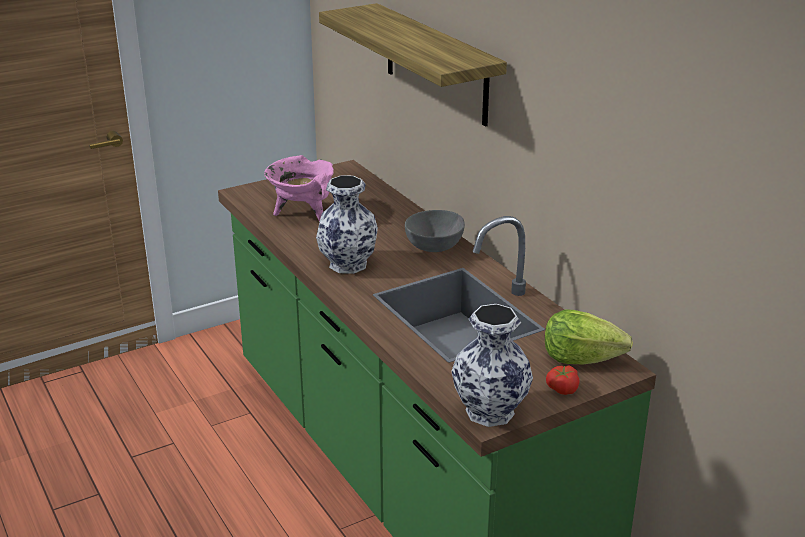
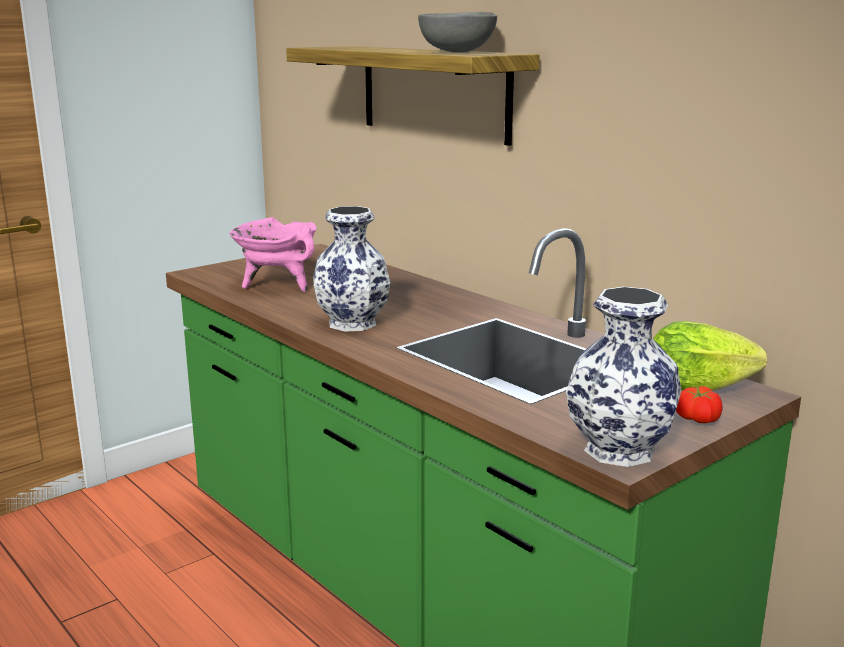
camera: 10 degrees left, 10 degrees down
grey bowl [405,210,465,252] -> grey bowl moved to [418,12,497,53]

